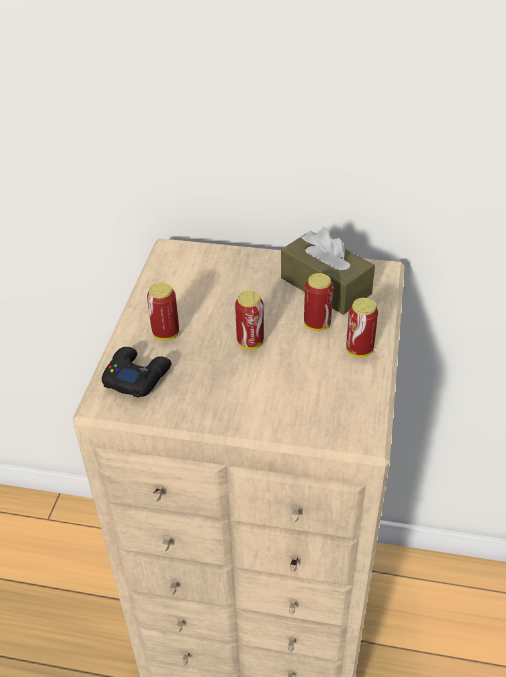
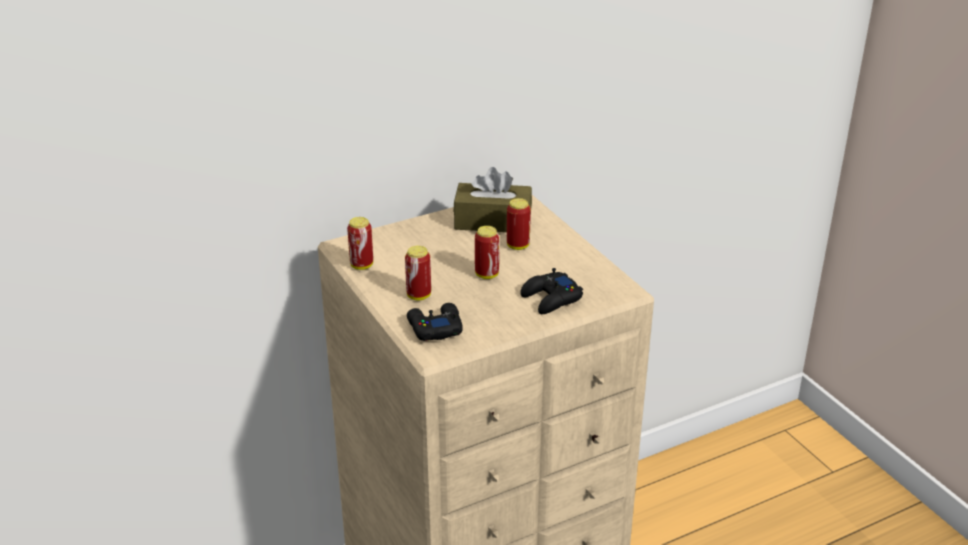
camera: 40 degrees left, 10 degrees down
can [346,298,378,358] -> can moved to [347,217,373,270]
none -> black game controller [520,268,583,314]

